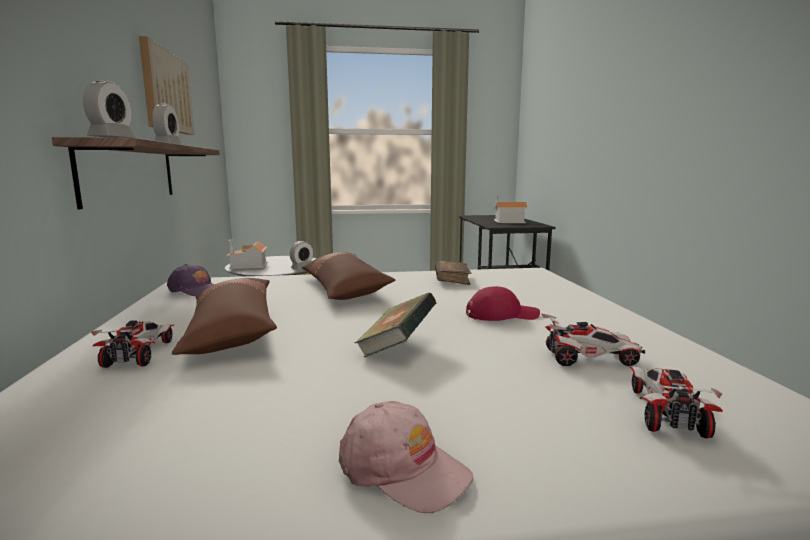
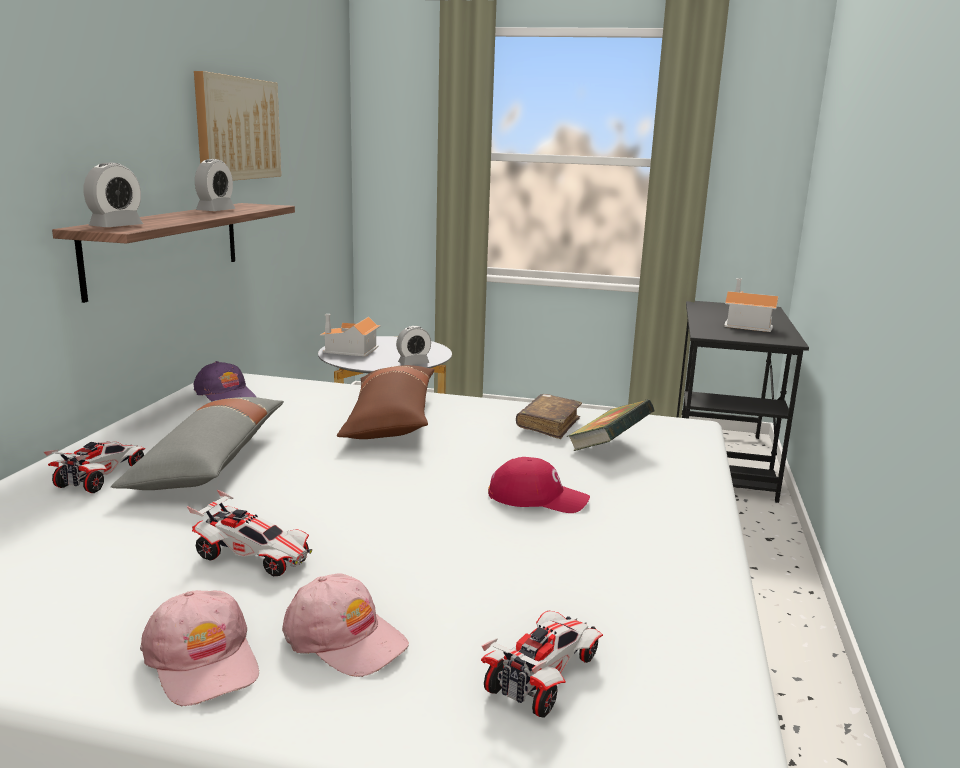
camera: 20 degrees right, 5 degrees up
brown pillow [172,278,277,355] -> grey pillow [111,397,283,490]
book [355,293,437,357] -> book moved to [567,399,655,451]
toy car [541,313,645,366] -> toy car moved to [187,490,312,576]
none -> pink cap [282,573,409,677]

